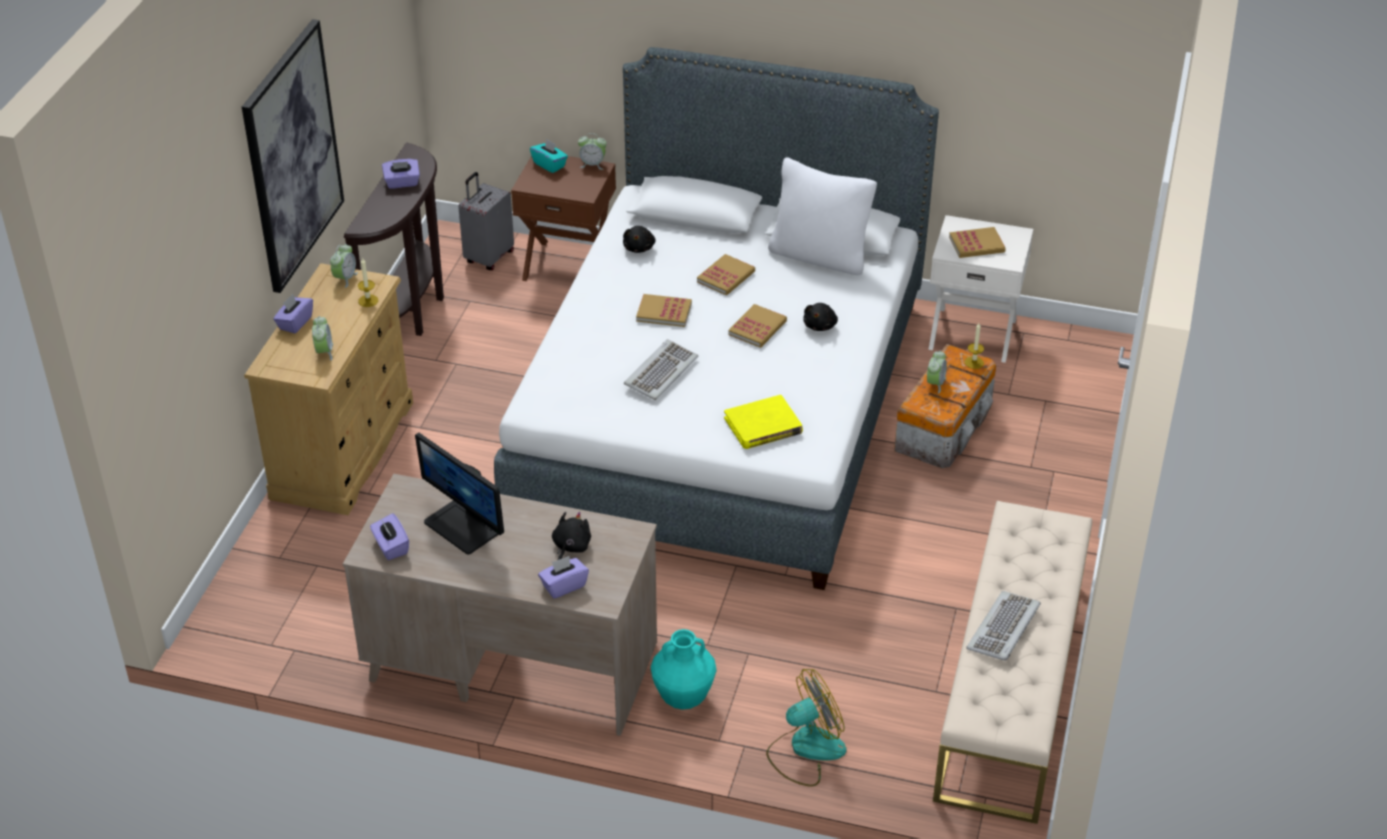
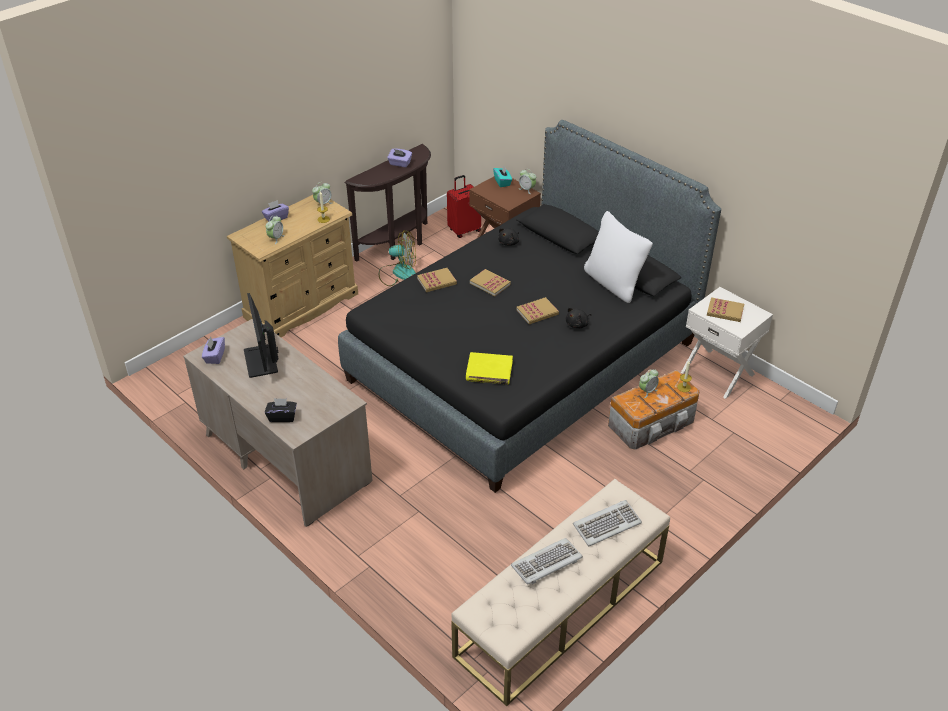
camera: 30 degrees right, 0 degrees up
picture [242,19,344,293] -> none
grey suitcase [458,172,514,270] -> red suitcase [447,175,481,238]
white bed [494,47,939,590] -> black bed [338,120,721,493]
purple tissue box [538,556,589,599] -> black tissue box [265,398,297,422]
black plush toy [552,512,591,560] -> none
keyboard [624,339,698,400] -> keyboard moved to [573,500,642,546]
turquoise vase [651,629,716,710] -> none
book [697,254,755,295] -> book moved to [417,268,457,292]
fan [766,669,847,787] -> fan moved to [379,230,416,286]

